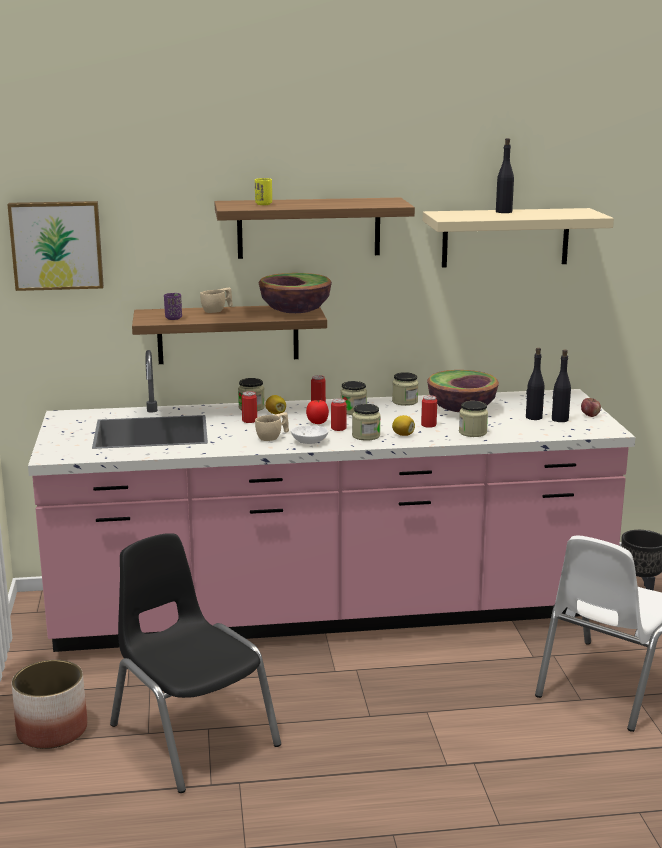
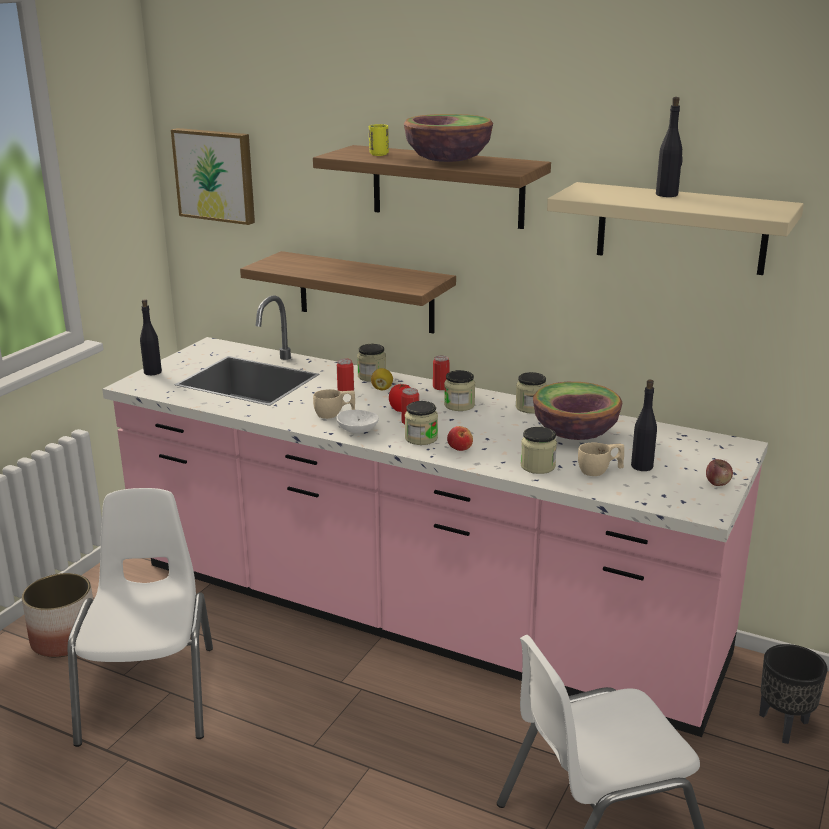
camera: 35 degrees right, 5 degrees up
black chair [110,533,281,793] -> white chair [68,488,213,747]
purple cup [164,293,182,320] -> none
beige cup [200,288,233,313] -> beige cup moved to [578,442,624,476]
bowl [259,273,332,313] -> bowl moved to [404,114,493,162]
lemon [392,415,415,436] -> apple [447,426,473,451]
can [421,395,437,428] -> none
black bottle [552,349,571,422] -> black bottle moved to [140,299,162,375]

